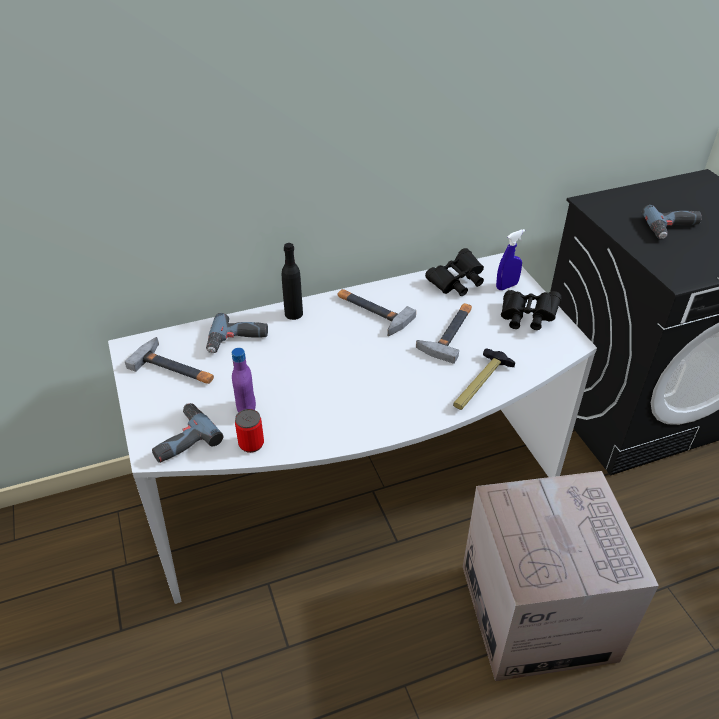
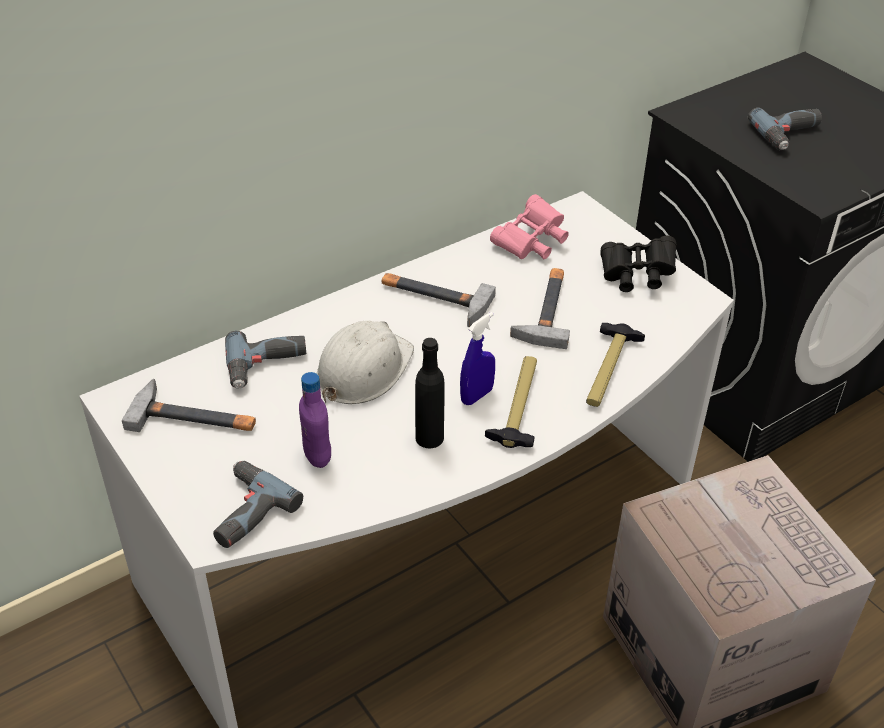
camera: 15 degrees left, 0 degrees up
can [235,409,264,453] -> none
black bottle [282,243,303,320] -> black bottle moved to [415,338,445,448]
black binoculars [425,248,484,296] -> pink binoculars [490,194,569,259]
blue spray bottle [496,229,525,290] -> blue spray bottle moved to [460,312,495,405]
none -> white hard hat [316,321,414,404]
none -> hammer [485,356,537,448]

